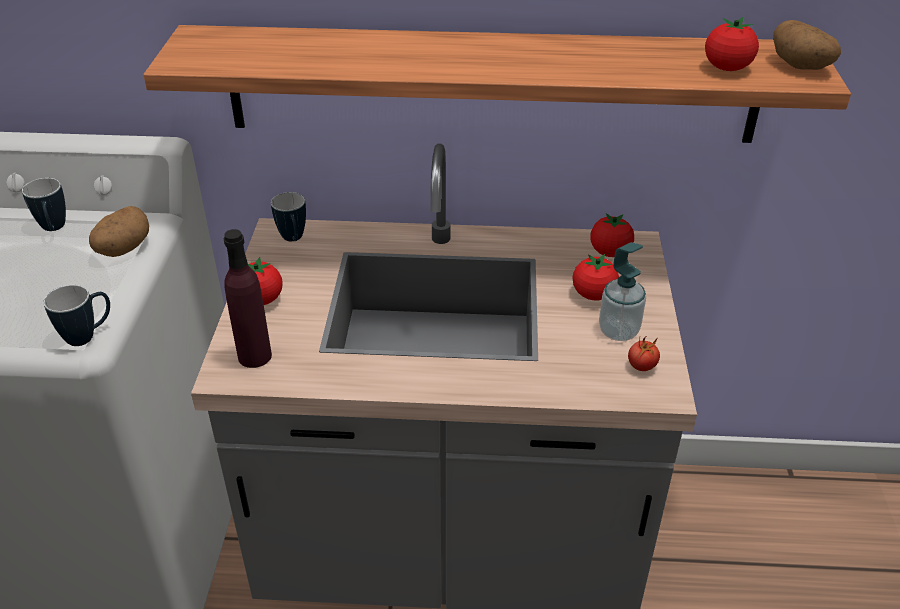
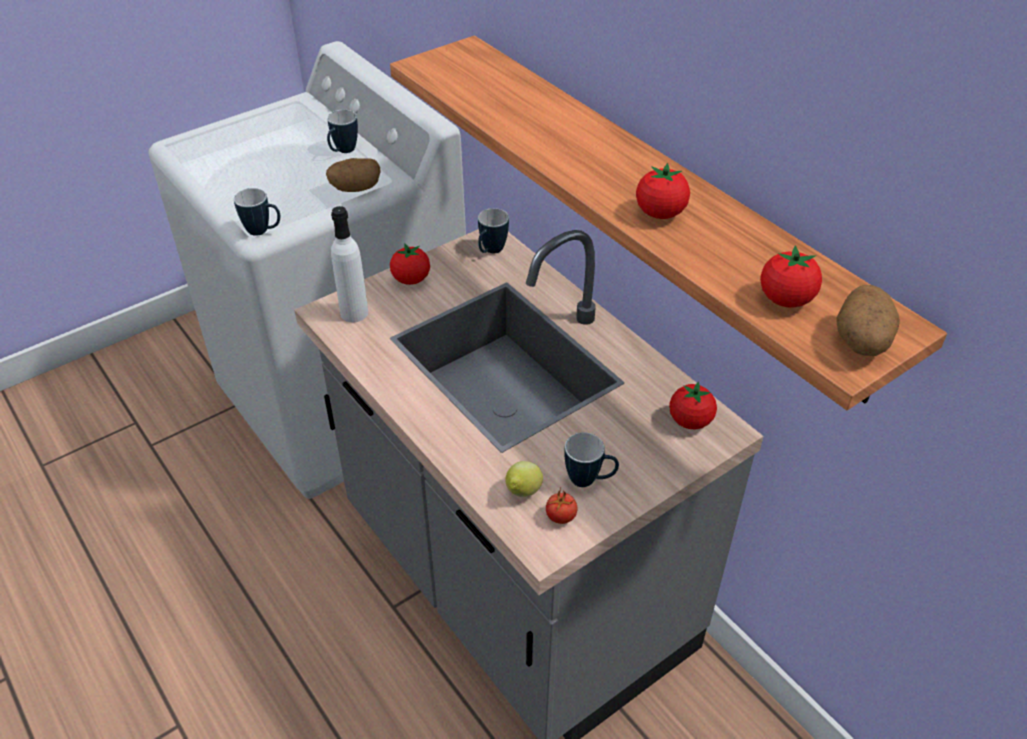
camera: 50 degrees right, 5 degrees up
purple bottle [224,229,272,368] -> white bottle [331,206,368,322]
tomato [573,254,619,300] -> tomato moved to [636,163,690,219]
soap dispenser [599,242,646,341] -> mug [564,432,619,487]
none -> lemon [505,461,543,497]

